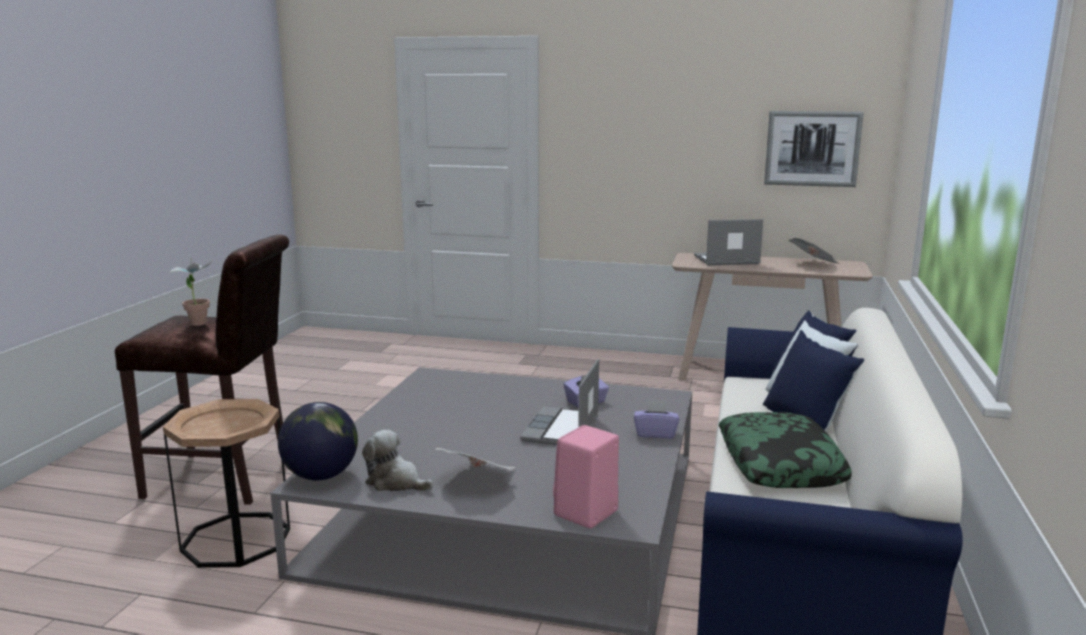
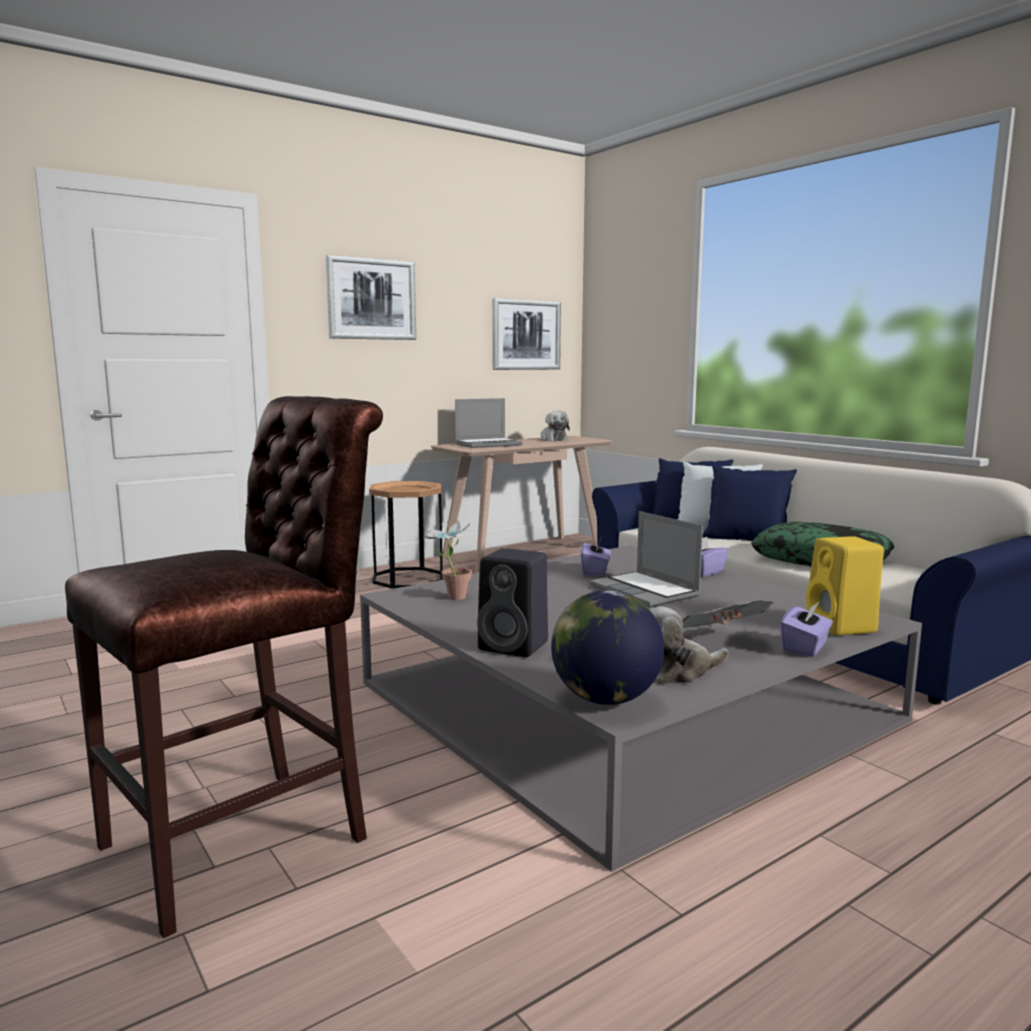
camera: 50 degrees left, 5 degrees down
brown side table [163,399,290,568] -> brown side table moved to [369,481,443,589]
potted plant [170,258,213,326] -> potted plant moved to [424,521,472,600]
pink speaker [553,425,619,529] -> yellow speaker [806,536,884,636]
laptop [694,219,763,265] -> laptop turned 150 degrees counterclockwise [455,398,523,448]
newspaper [788,238,838,263] -> plush toy [541,410,570,441]
none -> picture [325,255,416,340]
none -> black speaker [477,548,548,657]
none -> purple tissue box [780,601,833,657]

